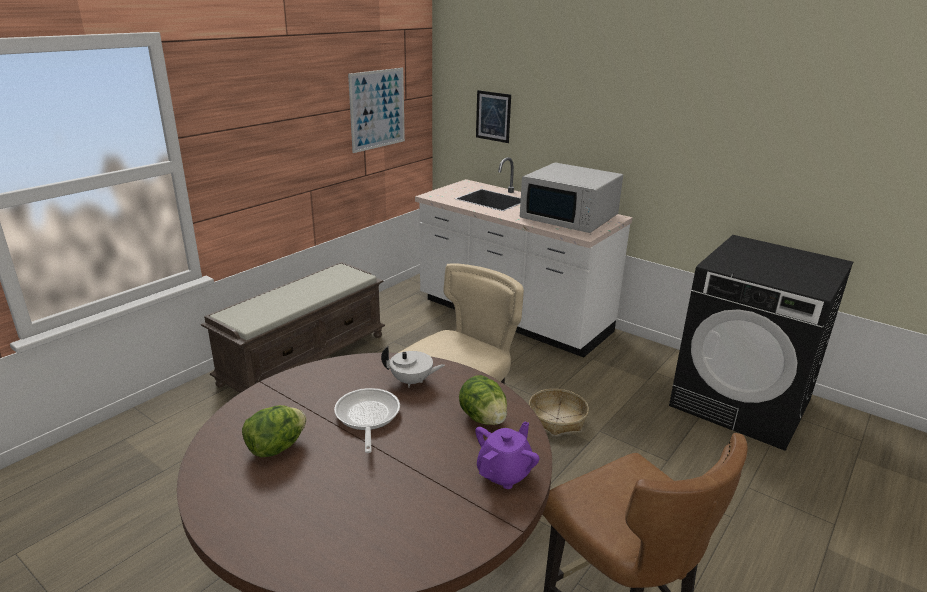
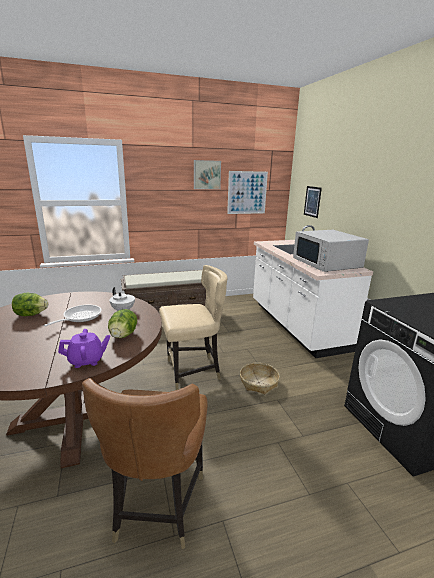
camera: 35 degrees right, 5 degrees down
none -> picture [194,160,221,189]

